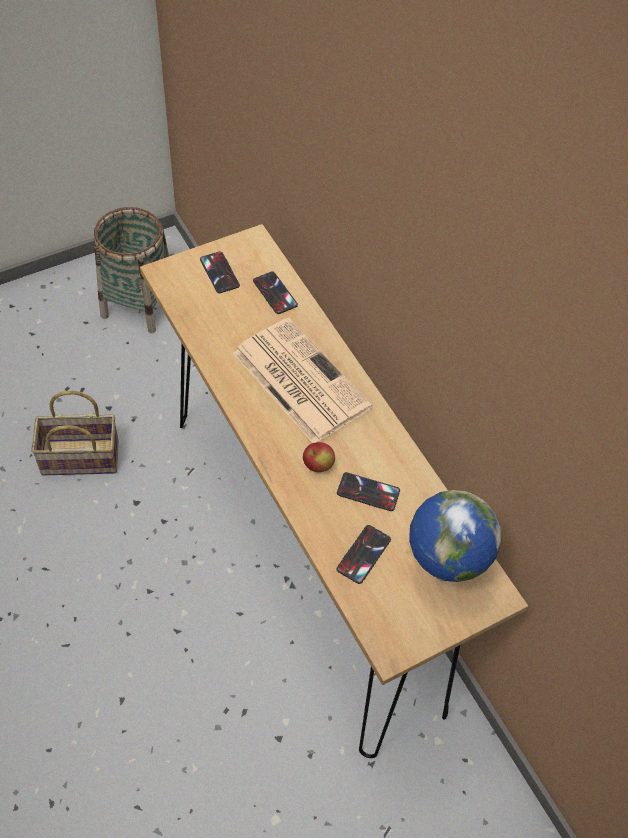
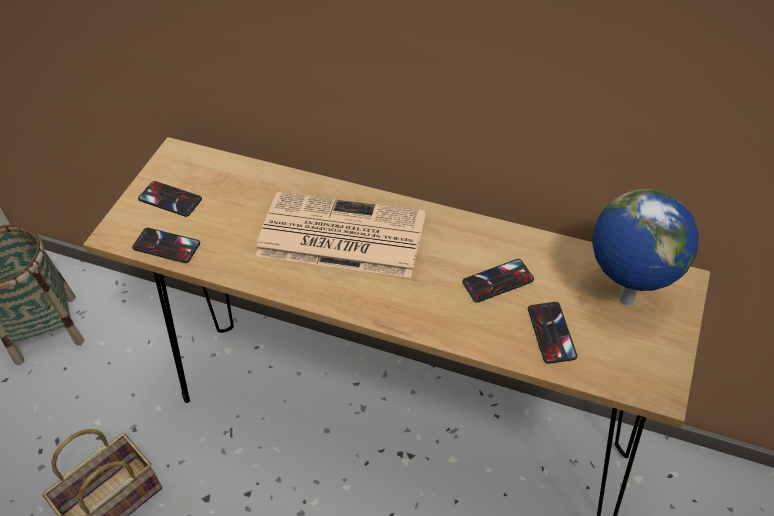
camera: 35 degrees left, 5 degrees down
phone [253,271,298,314] -> phone moved to [132,228,200,263]
apple [303,442,335,472] -> none

